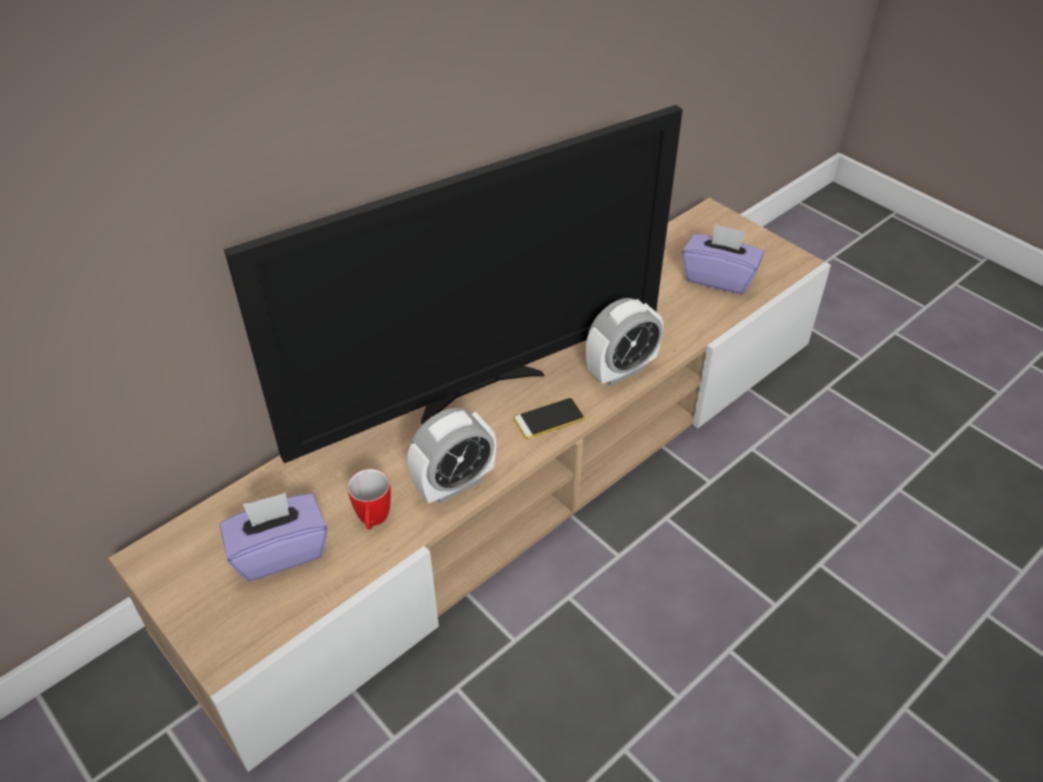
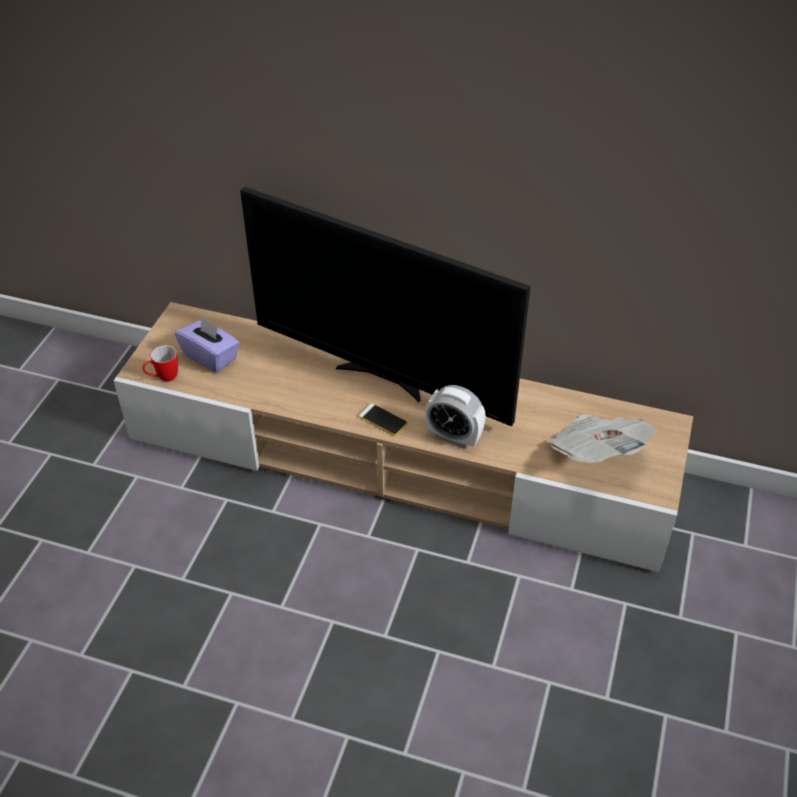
camera: 60 degrees right, 0 degrees up
mug [347,469,391,529] -> mug moved to [143,345,178,381]
alarm clock [407,408,496,504] -> none
purple tissue box [682,223,764,294] -> newspaper [547,414,658,463]

